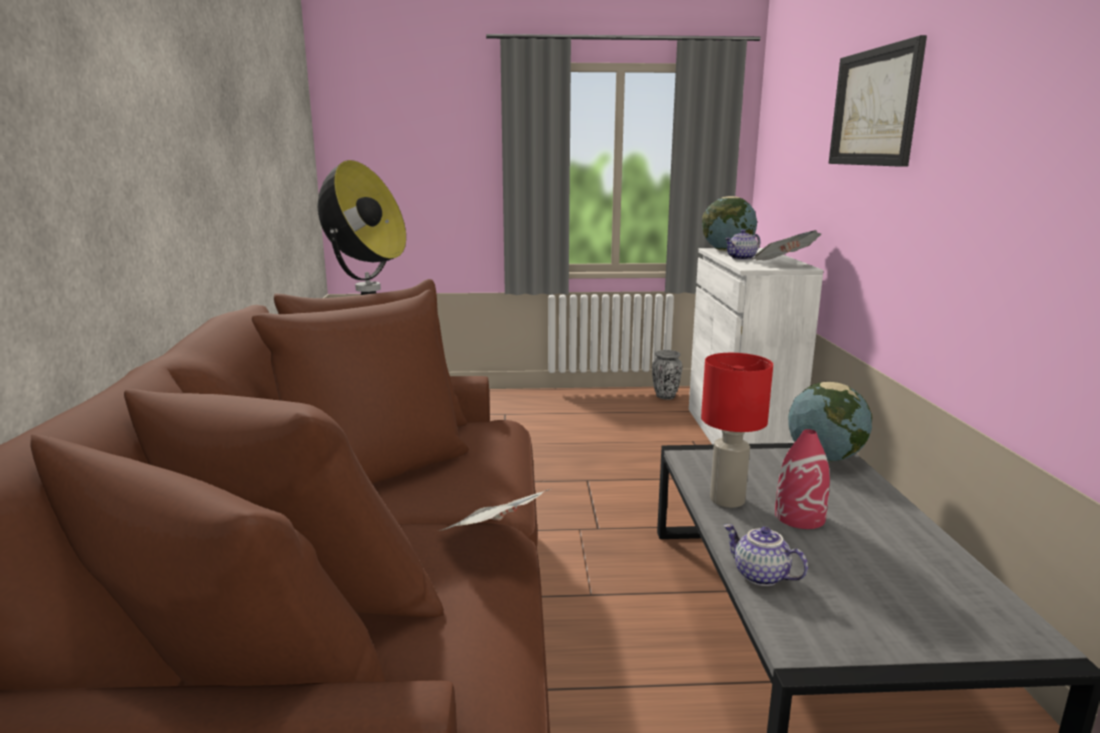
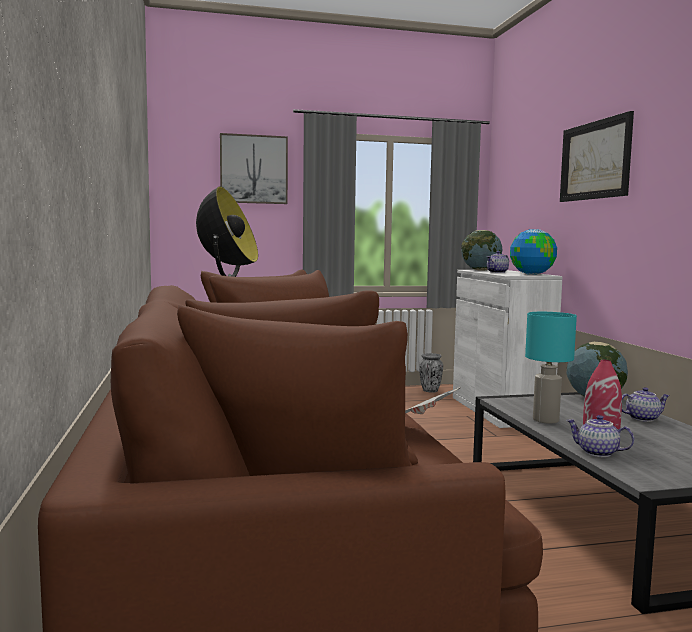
camera: 10 degrees left, 10 degrees down
red table lamp [701,353,773,508] -> turquoise table lamp [525,312,577,424]
newspaper [751,230,821,260] -> globe [510,229,557,275]
none -> picture [220,133,288,204]
none -> teapot [622,387,670,422]

